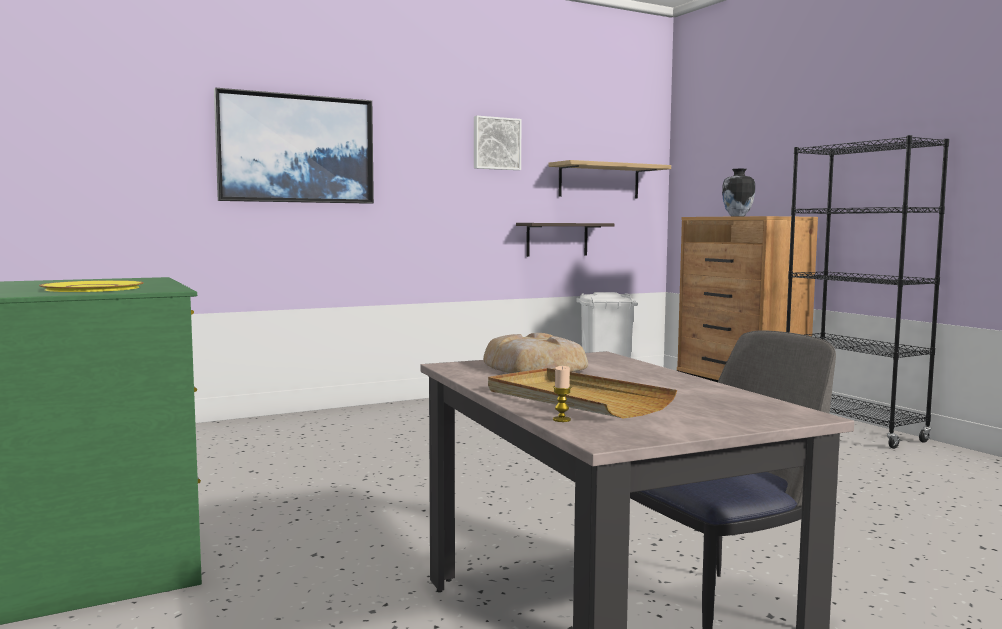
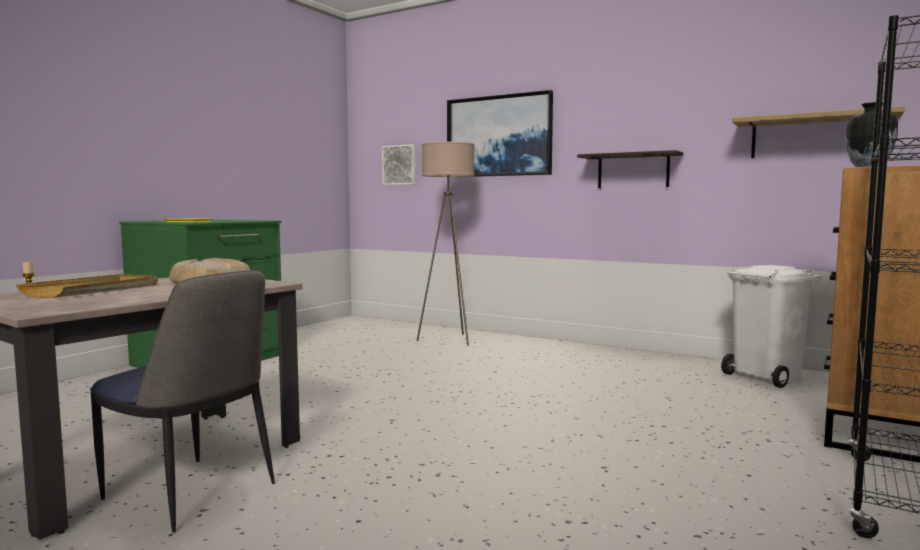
camera: 60 degrees right, 0 degrees up
picture [474,116,522,170] -> picture moved to [382,144,416,185]
shelf [516,223,615,257] -> shelf moved to [577,150,683,188]
none -> beige floor lamp [417,142,475,346]

